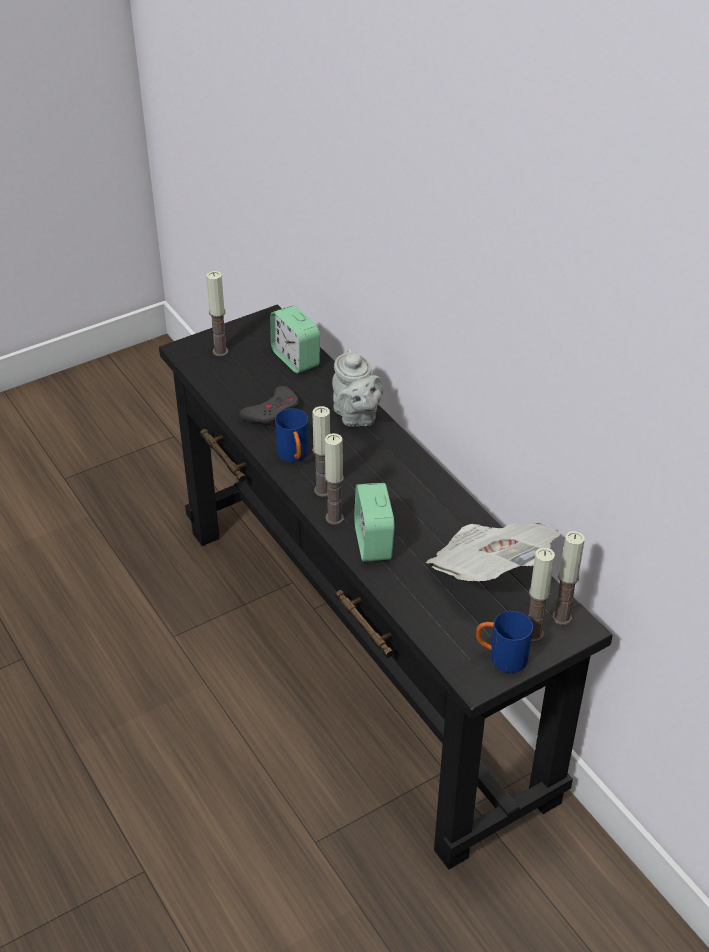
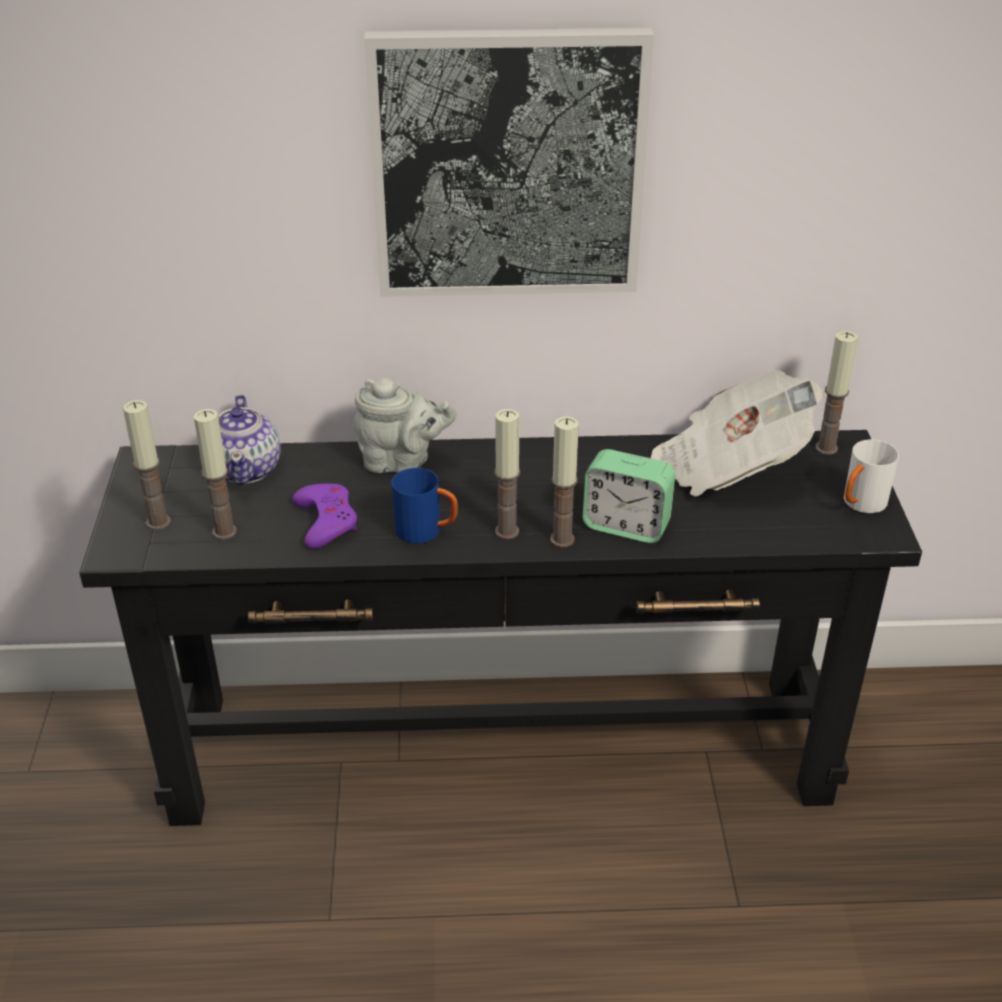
camera: 60 degrees left, 5 degrees down
grey game controller [239,386,299,427] -> purple game controller [292,483,357,549]
alarm clock [270,305,320,373] -> teapot [218,395,281,485]
blue mug [476,611,533,673] -> white mug [844,439,899,513]
candle [528,547,555,642] -> candle moved to [194,409,237,539]
none -> picture [364,28,654,297]

